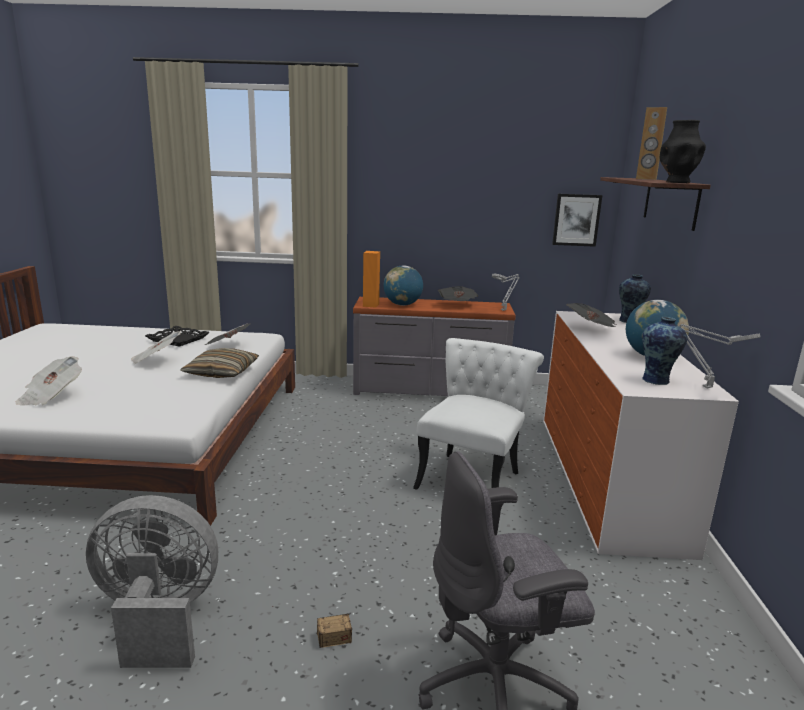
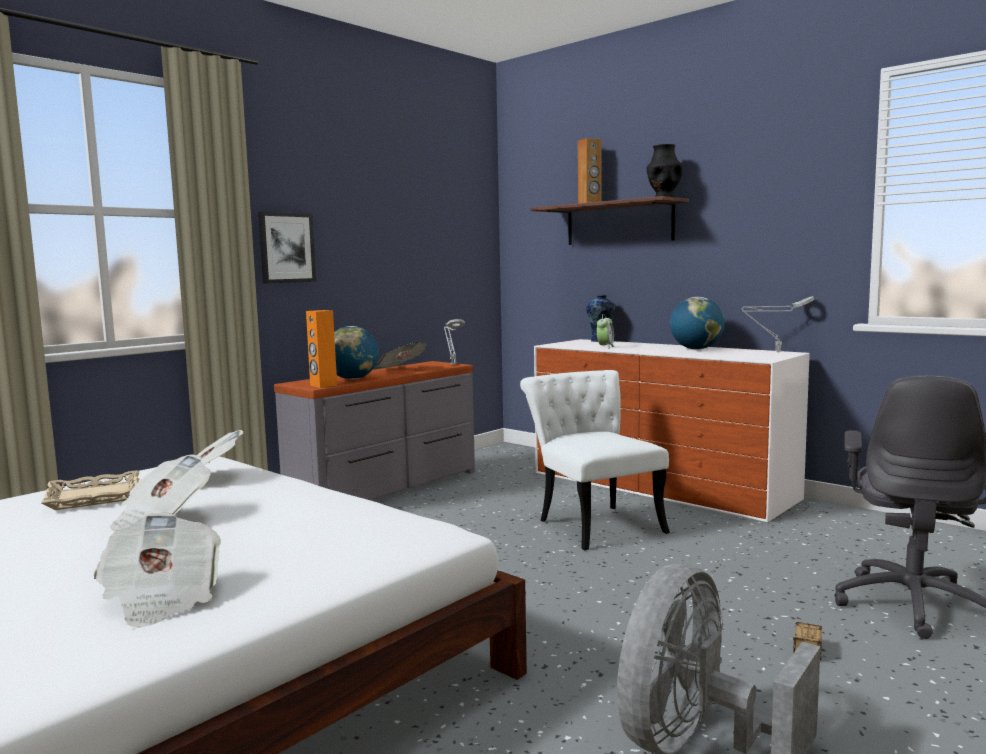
camera: 50 degrees left, 10 degrees down
black tray [145,326,210,347] -> beige tray [41,470,139,510]
pillow [180,348,259,378] -> none
picture [552,194,602,247] -> picture moved to [258,212,316,283]
newspaper [566,303,616,327] -> alarm clock [597,314,615,349]
vase [642,317,688,385] -> none

